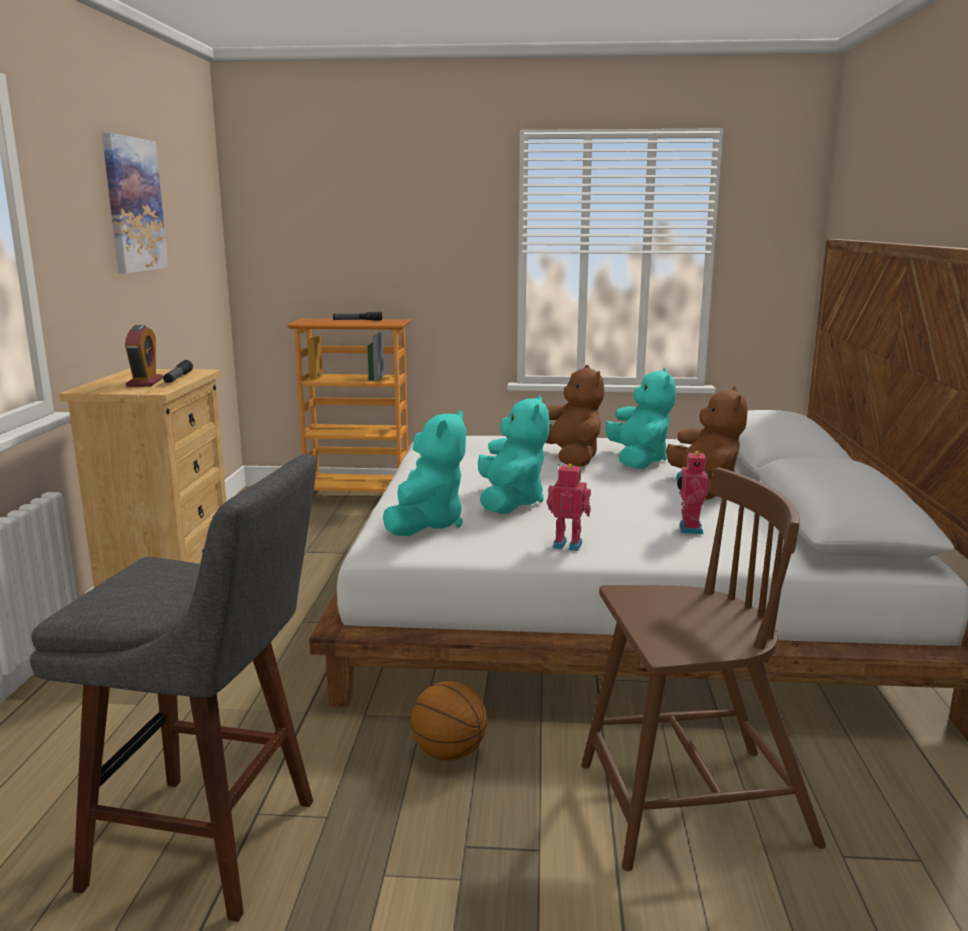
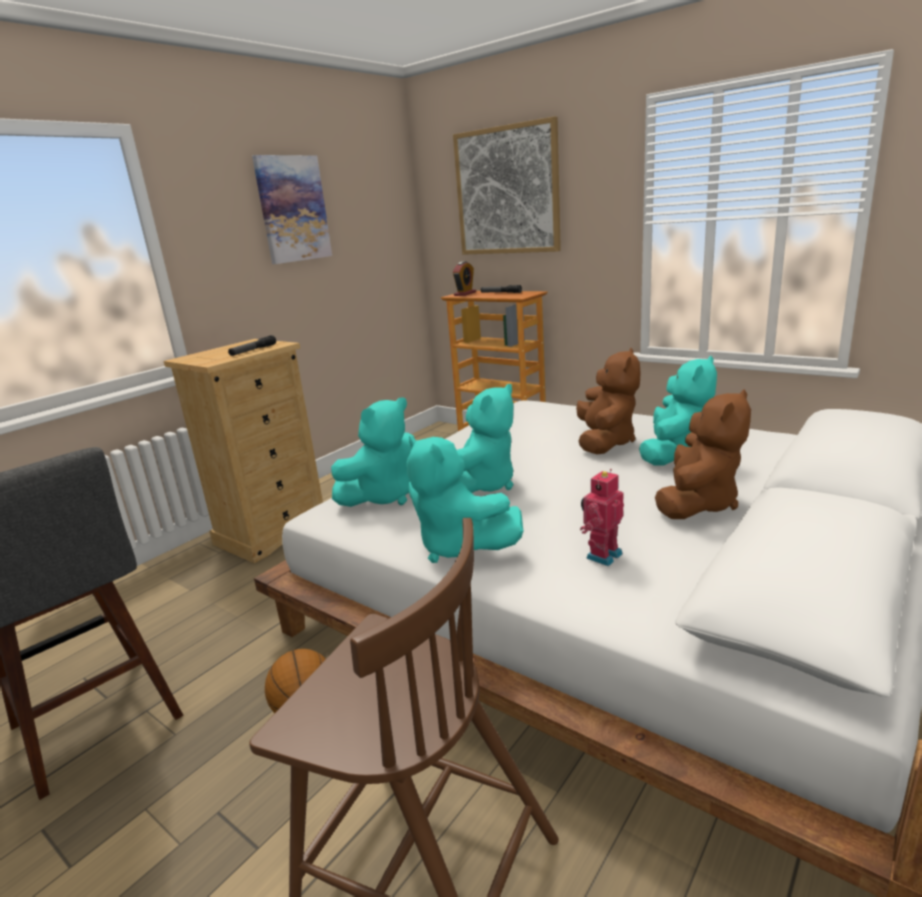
camera: 35 degrees right, 5 degrees up
alarm clock [125,325,163,387] -> alarm clock moved to [453,261,476,296]
toy robot [547,464,591,551] -> turquoise plush toy [407,436,523,563]
none -> picture [453,116,561,255]

